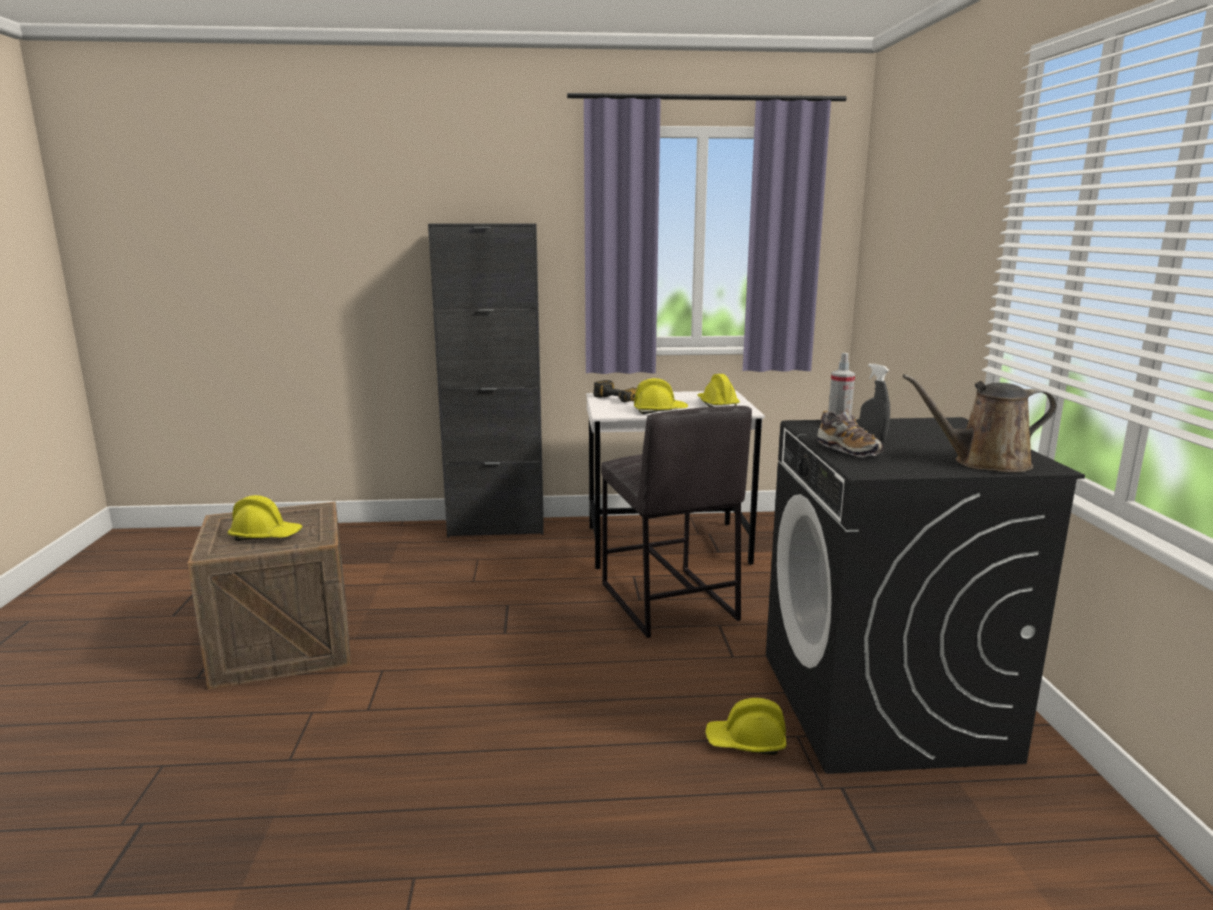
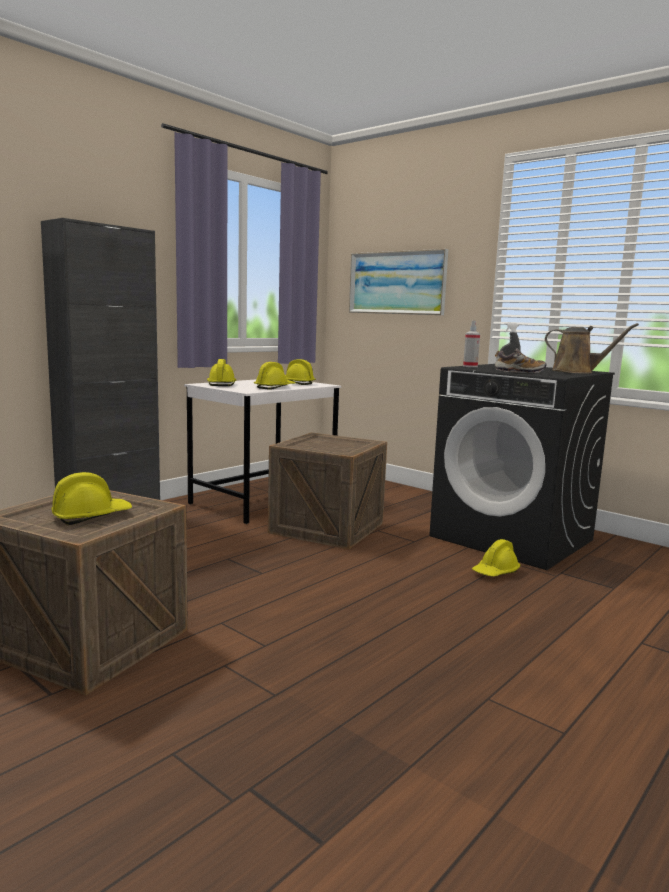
camera: 45 degrees left, 5 degrees down
power drill [593,380,637,402] -> yellow hard hat [207,359,236,386]
grey stool [601,406,752,638] -> crate [268,433,387,549]
brown watering can [902,374,1057,473] -> brown watering can turned 105 degrees counterclockwise [545,323,639,374]
none -> picture [349,249,448,315]

